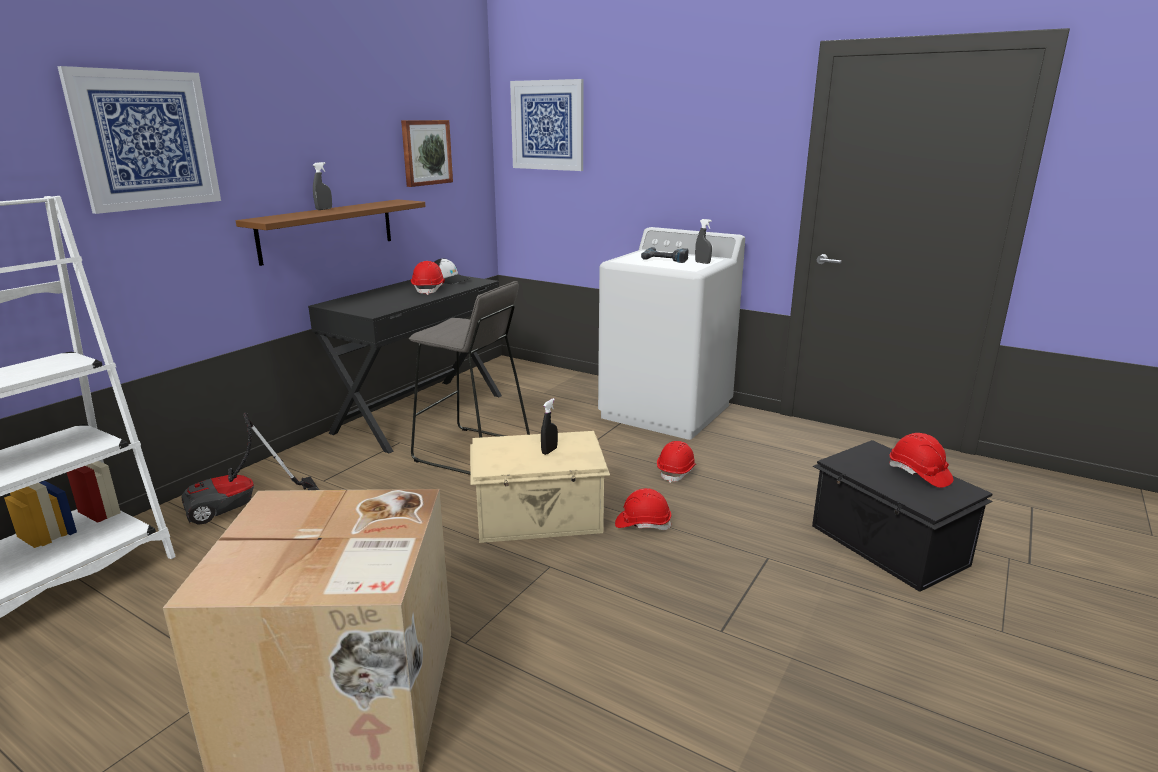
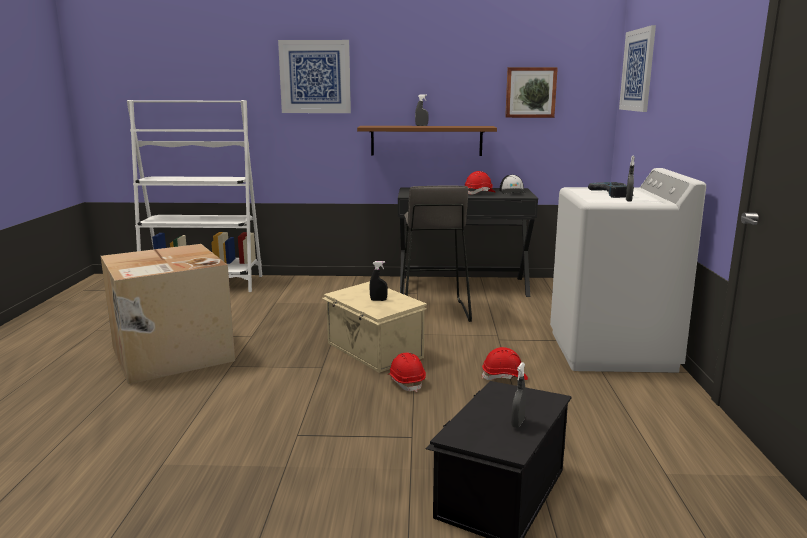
camera: 60 degrees right, 5 degrees down
vacuum cleaner [182,413,319,525] -> none
red hard hat [889,433,953,488] -> grey spray bottle [511,362,526,428]

